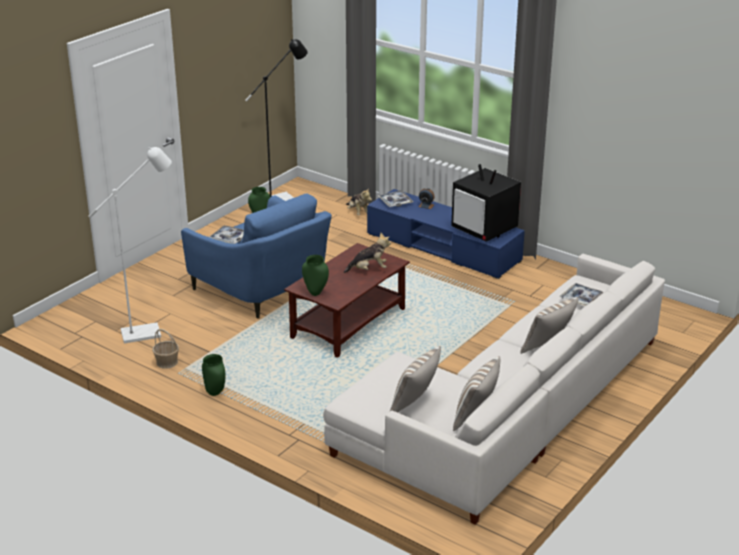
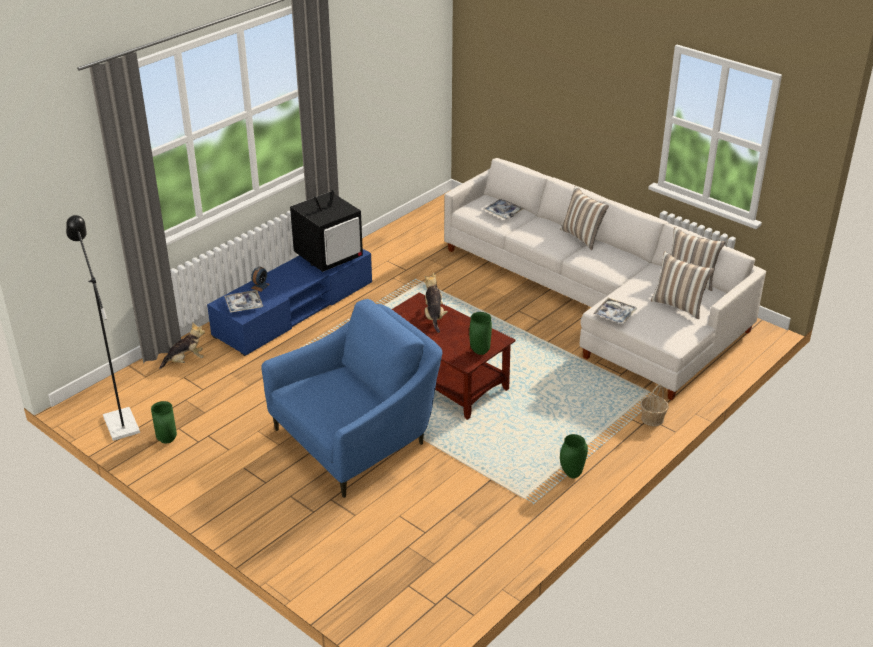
camera: 85 degrees left, 5 degrees up
white floor lamp [89,147,172,343] -> none
basket [152,329,179,369] -> basket moved to [640,384,669,426]
tray [209,225,244,244] -> tray moved to [593,298,637,324]

